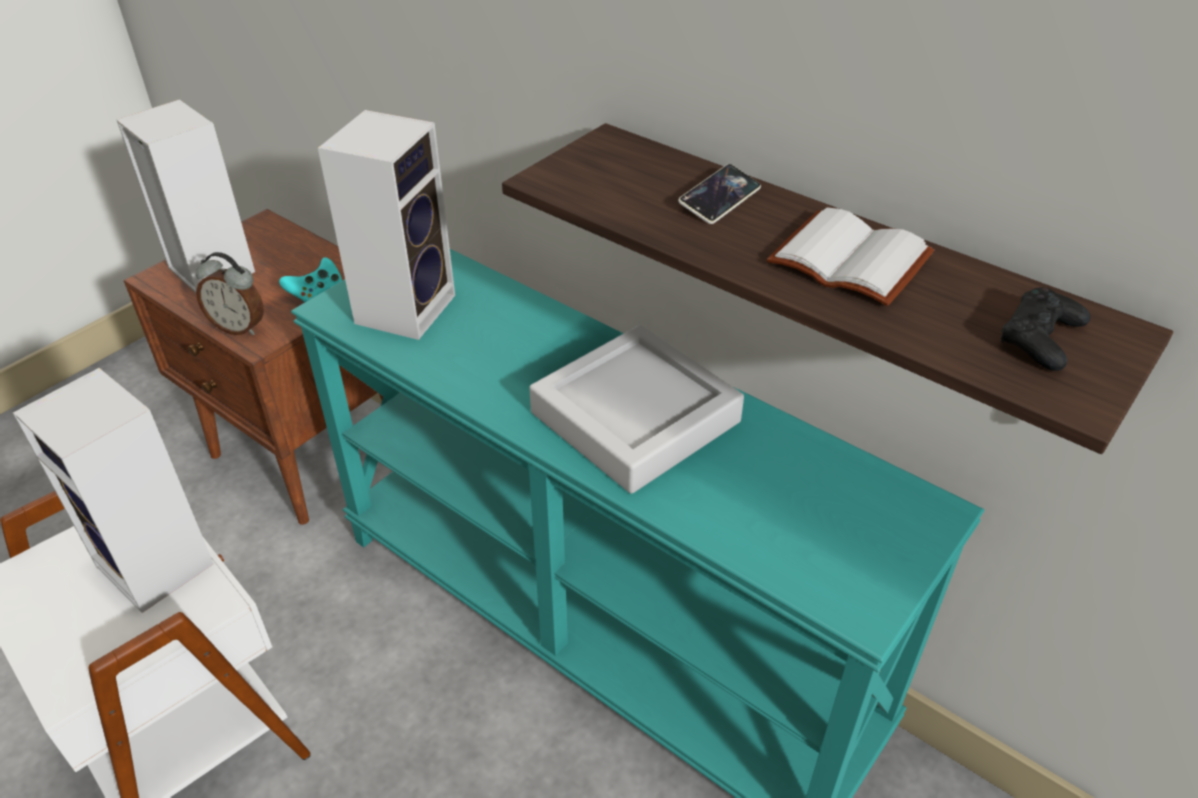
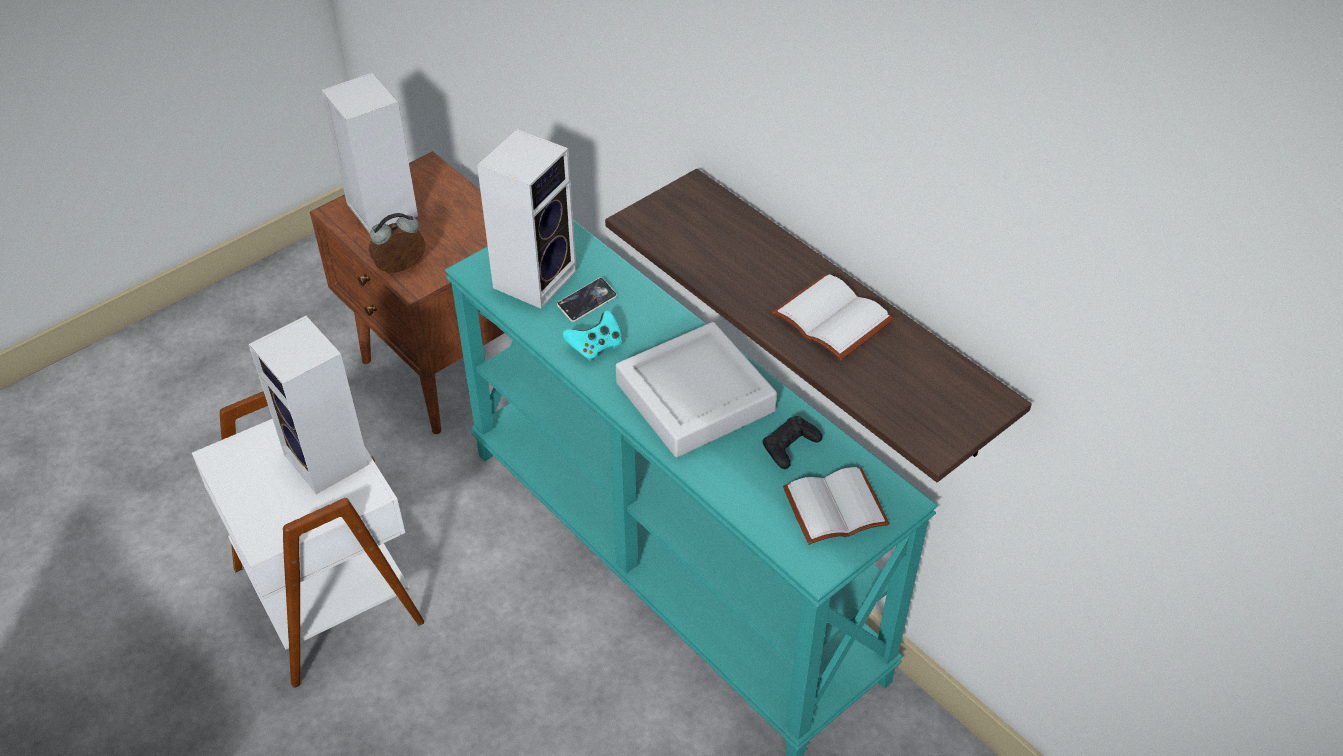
camera: 10 degrees right, 5 degrees up
alarm clock [196,252,264,335] -> alarm clock turned 120 degrees clockwise [369,213,426,273]
turquoise game controller [279,257,342,302] -> turquoise game controller moved to [563,311,622,361]
phone [678,164,761,224] -> phone moved to [557,278,617,322]
black game controller [1001,287,1091,371] -> black game controller moved to [763,416,822,469]
none -> white book [783,467,890,545]

